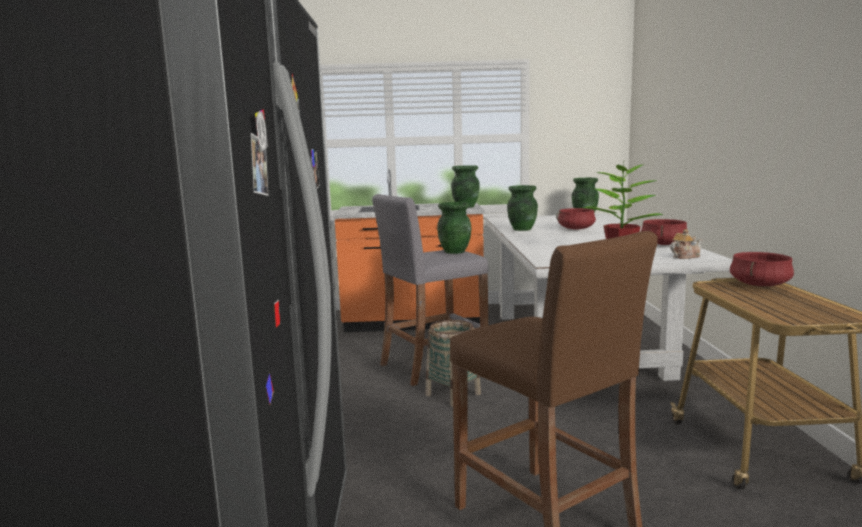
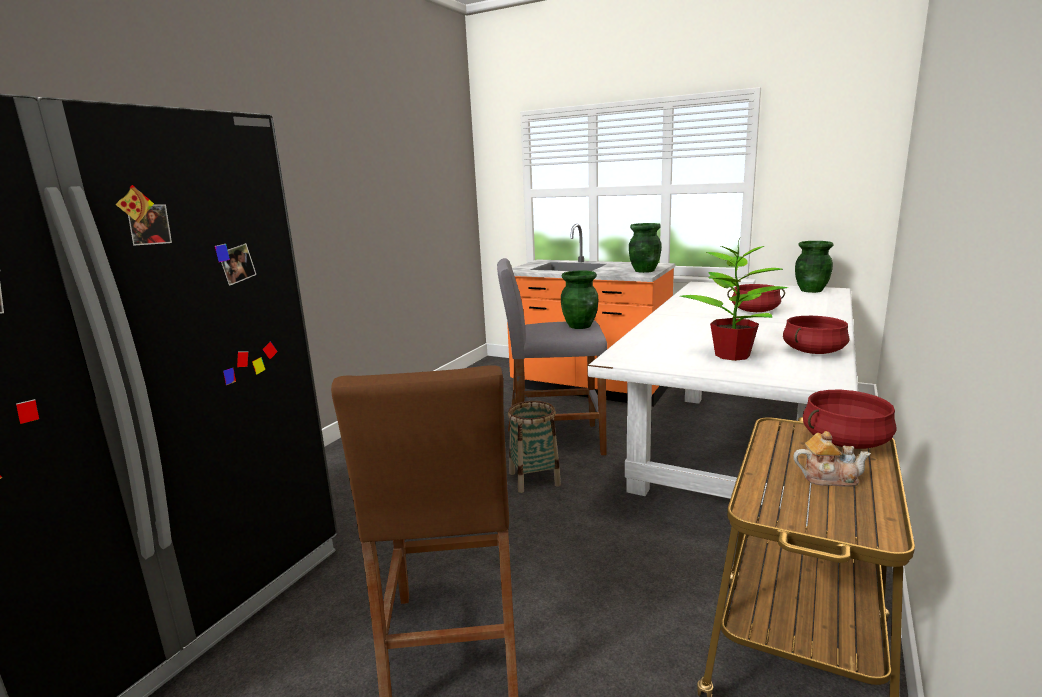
camera: 30 degrees right, 5 degrees up
green vase [507,185,538,231] -> none
teapot [670,229,703,259] -> teapot moved to [793,431,871,487]

